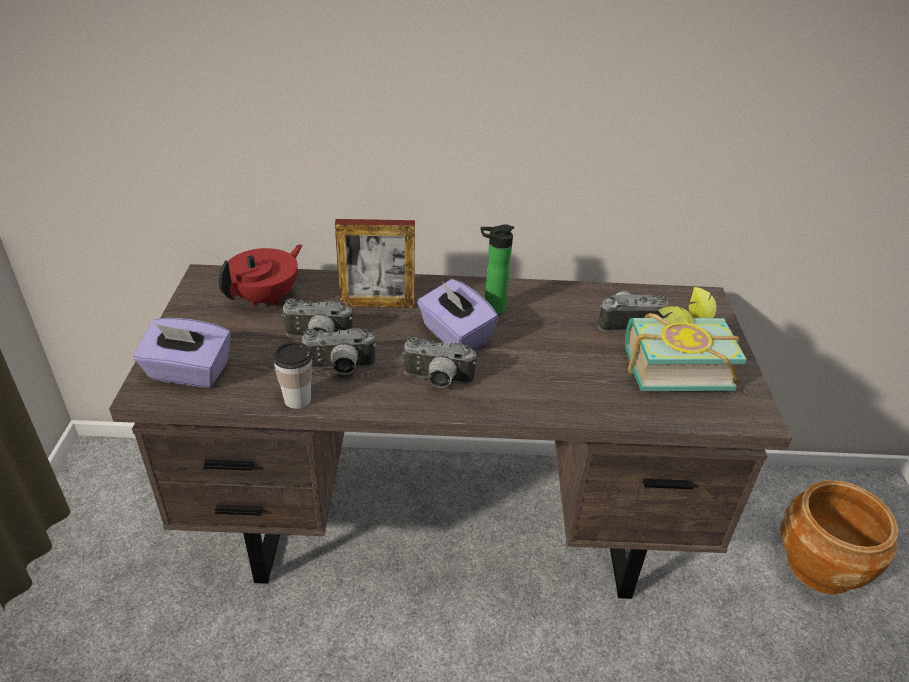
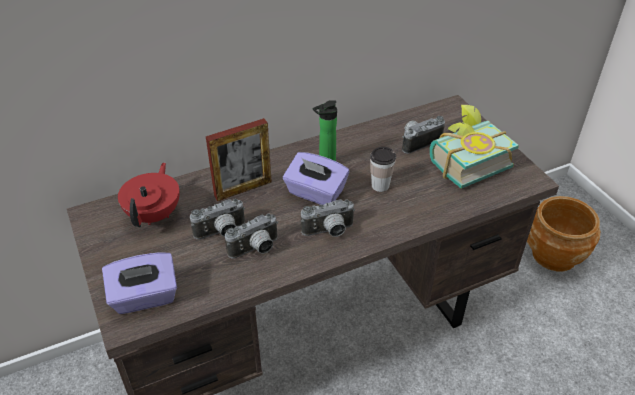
camera: 25 degrees left, 5 degrees up
cup [272,342,312,409] -> cup moved to [370,147,396,192]

